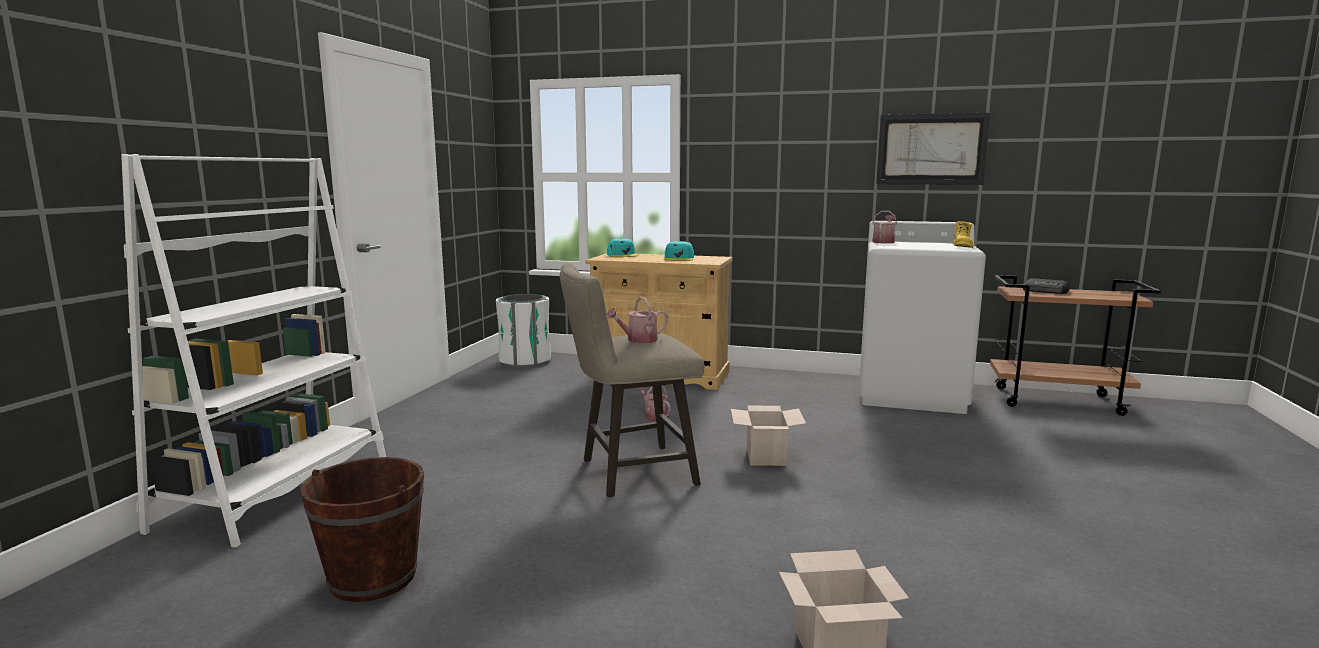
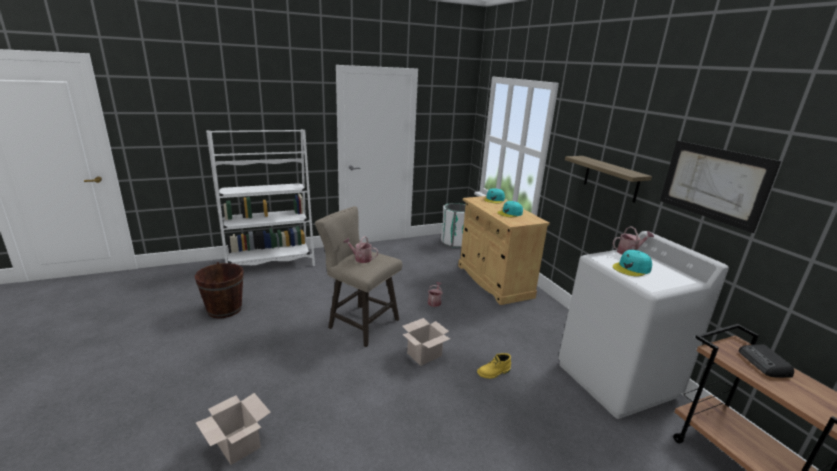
camera: 50 degrees right, 10 degrees up
yellow boot [953,221,973,248] -> yellow boot moved to [477,353,511,379]
none -> shelf [565,156,652,203]
none -> turquoise cap [613,250,652,277]

